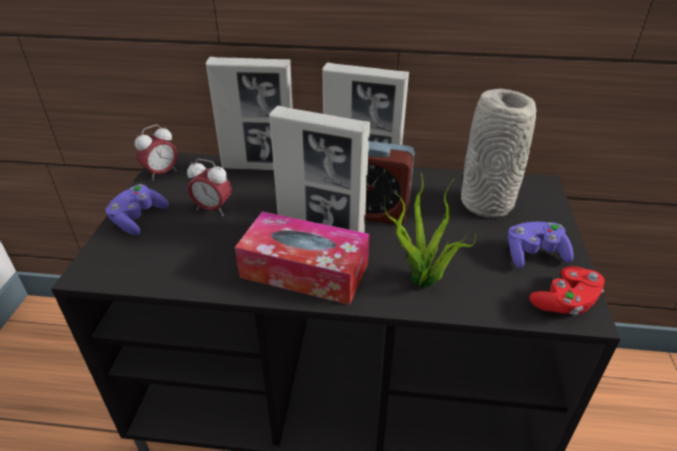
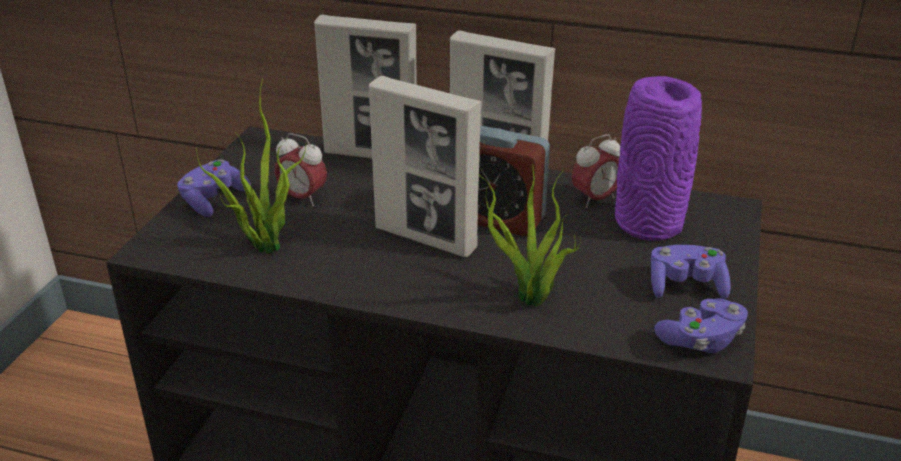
camera: 10 degrees right, 5 degrees down
alarm clock [135,125,178,181] -> alarm clock moved to [572,134,620,208]
tissue box [235,211,369,305] -> none
grey vase [461,89,536,218] -> purple vase [615,76,702,241]
red game controller [529,266,604,315] -> purple game controller [654,298,748,353]
none -> potted plant [196,79,306,254]

